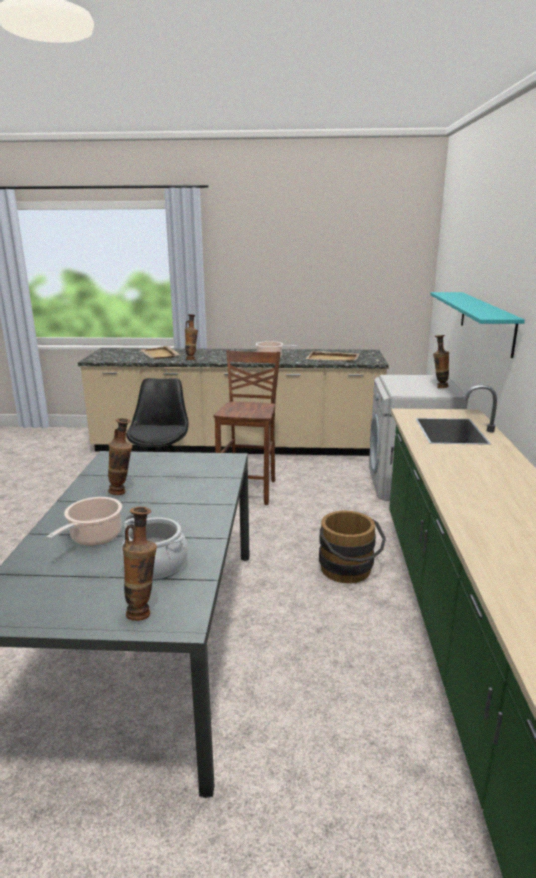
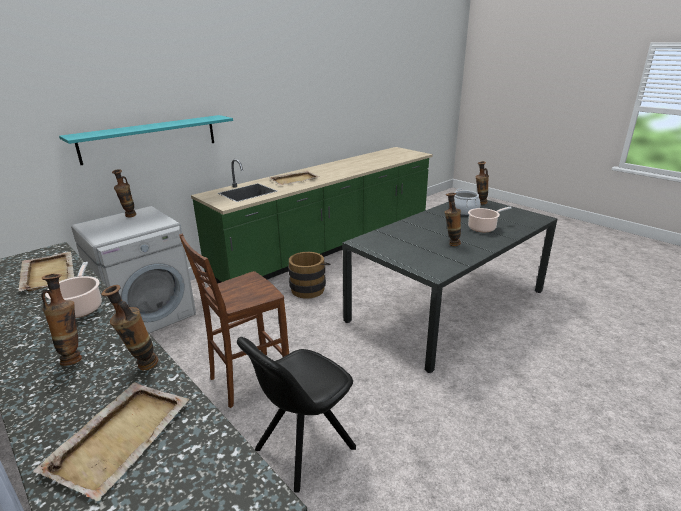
camera: 135 degrees left, 5 degrees up
none -> vase [41,273,82,366]
none -> beige tray [269,171,320,185]

